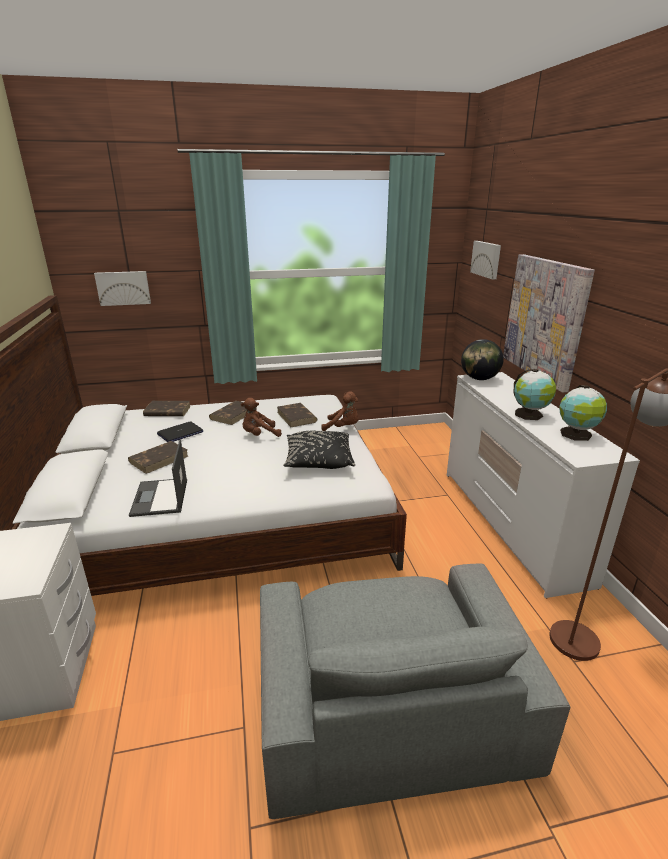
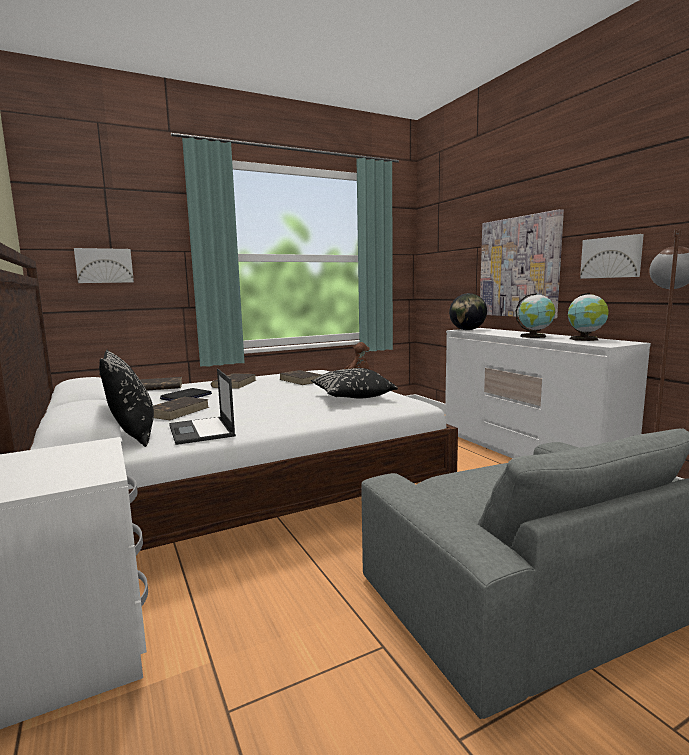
camera: 15 degrees left, 15 degrees down
brown plush toy [241,398,282,437] -> none
picture [470,241,501,279] -> picture moved to [580,234,644,279]
none -> black pillow [99,350,154,447]

